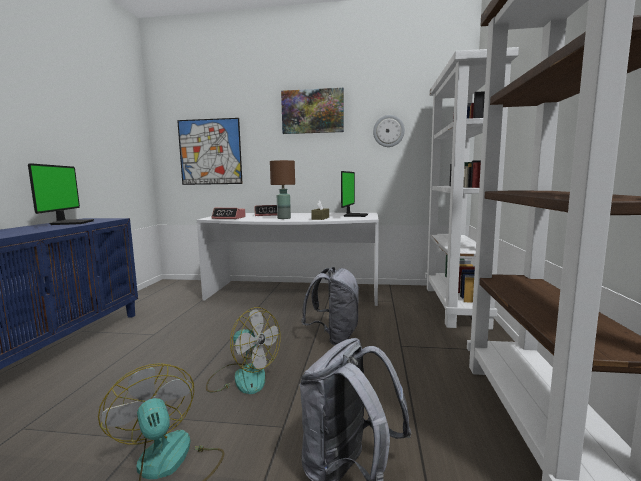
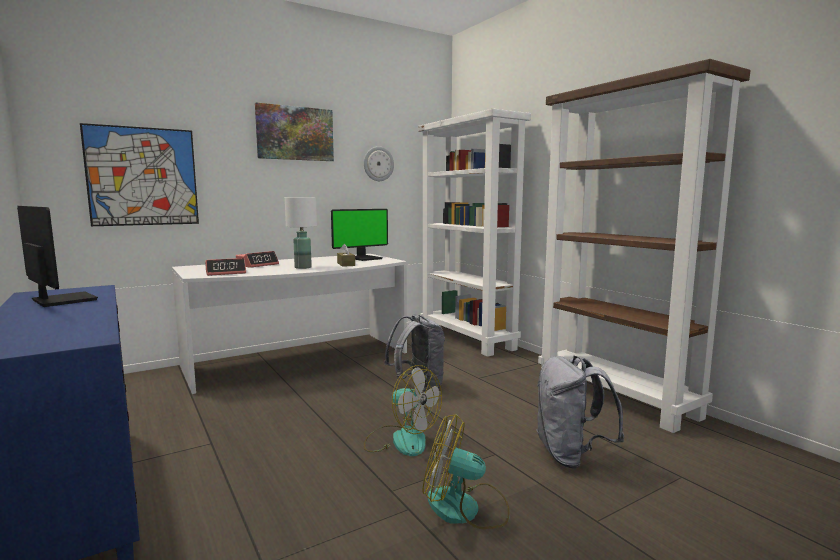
camera: 40 degrees left, 0 degrees up
fan [206,307,281,394] -> fan turned 45 degrees clockwise [364,365,442,456]
brown table lamp [270,160,295,219] -> white table lamp [285,197,317,269]
monitor [341,171,369,217] -> monitor turned 75 degrees clockwise [331,209,388,261]

